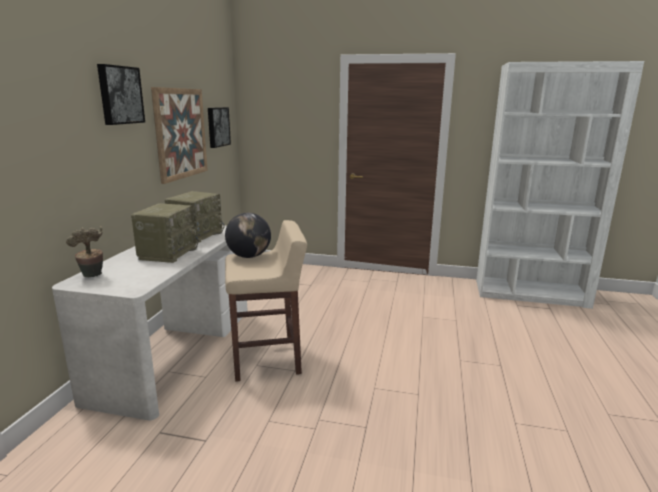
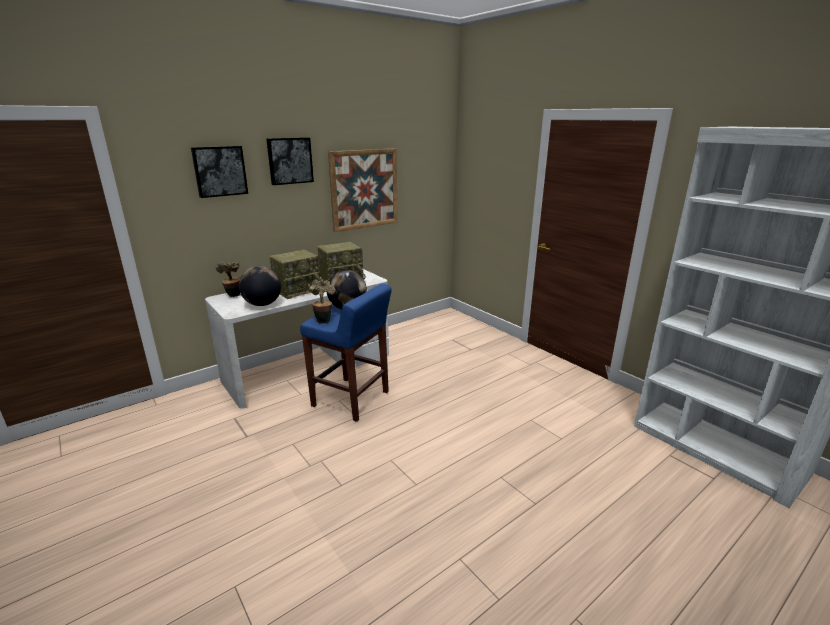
camera: 40 degrees right, 5 degrees up
picture [208,107,231,148] -> picture moved to [191,146,248,198]
beige stool [225,220,307,382] -> blue stool [300,283,392,422]
none -> globe [239,266,281,306]
none -> potted plant [308,279,335,324]

